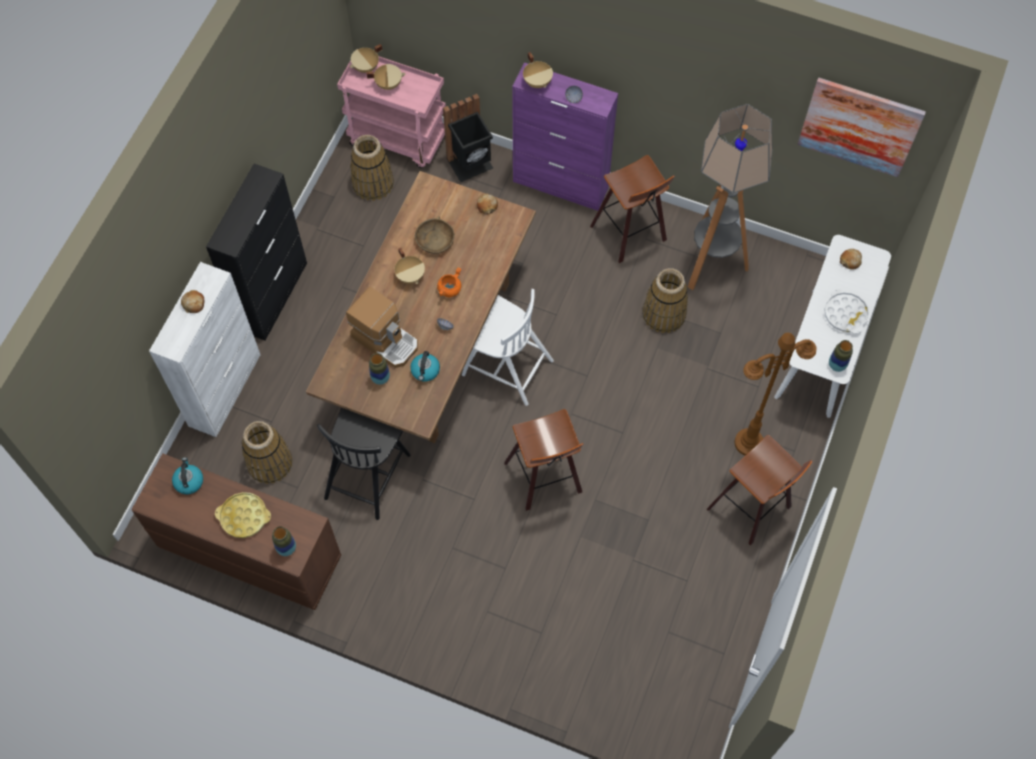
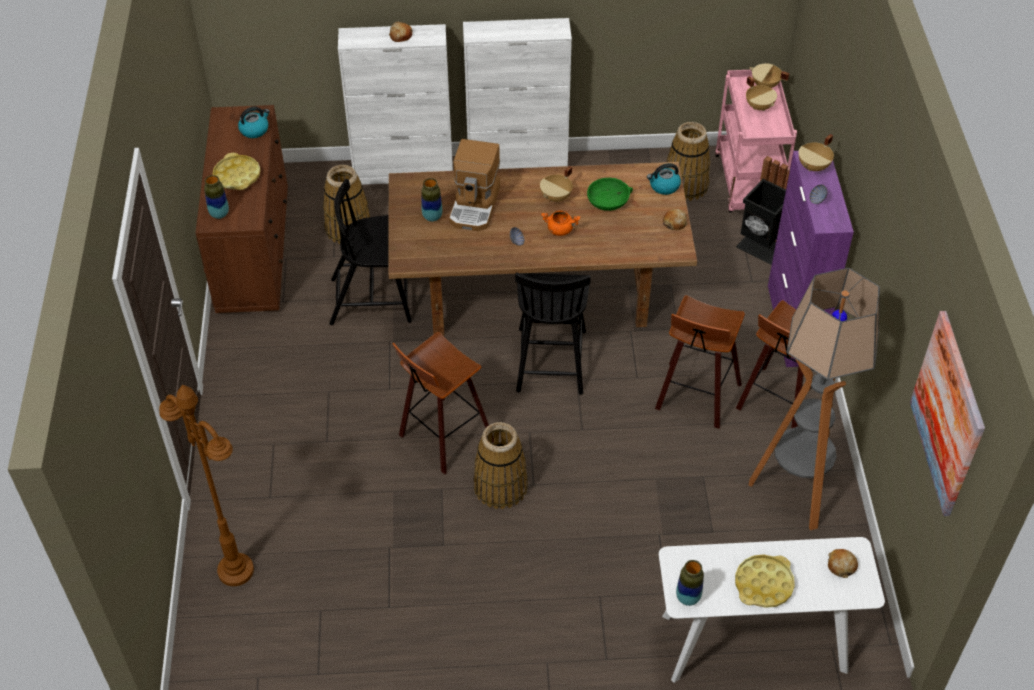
camera: 65 degrees right, 15 degrees down
black cabinet [206,164,307,341] -> white cabinet [463,18,572,169]
kettle [410,351,440,381] -> kettle moved to [647,163,681,195]
brown bowl [415,216,455,254] -> green bowl [587,178,633,211]
white chair [462,289,554,406] -> black chair [515,272,591,395]
basket [643,268,688,333] -> basket moved to [473,422,528,509]
stool [706,435,813,545] -> stool moved to [655,295,745,429]
brown floor lamp [735,333,816,456] -> brown floor lamp moved to [159,385,254,586]
white tray [824,289,869,334] -> yellow tray [735,554,795,608]

